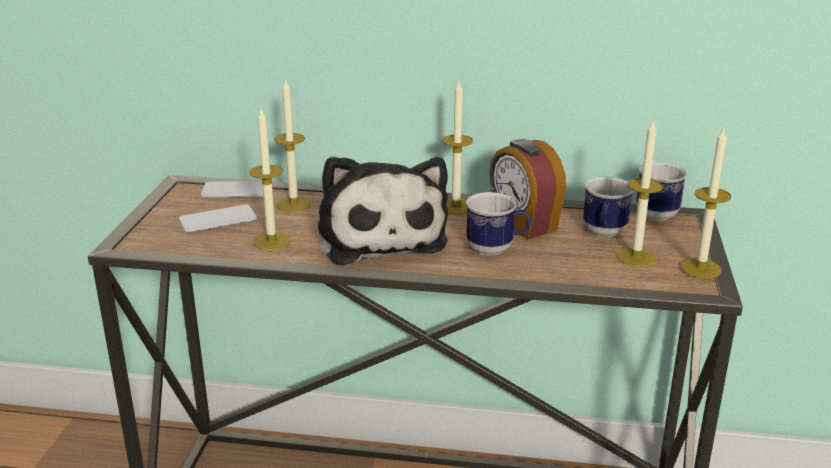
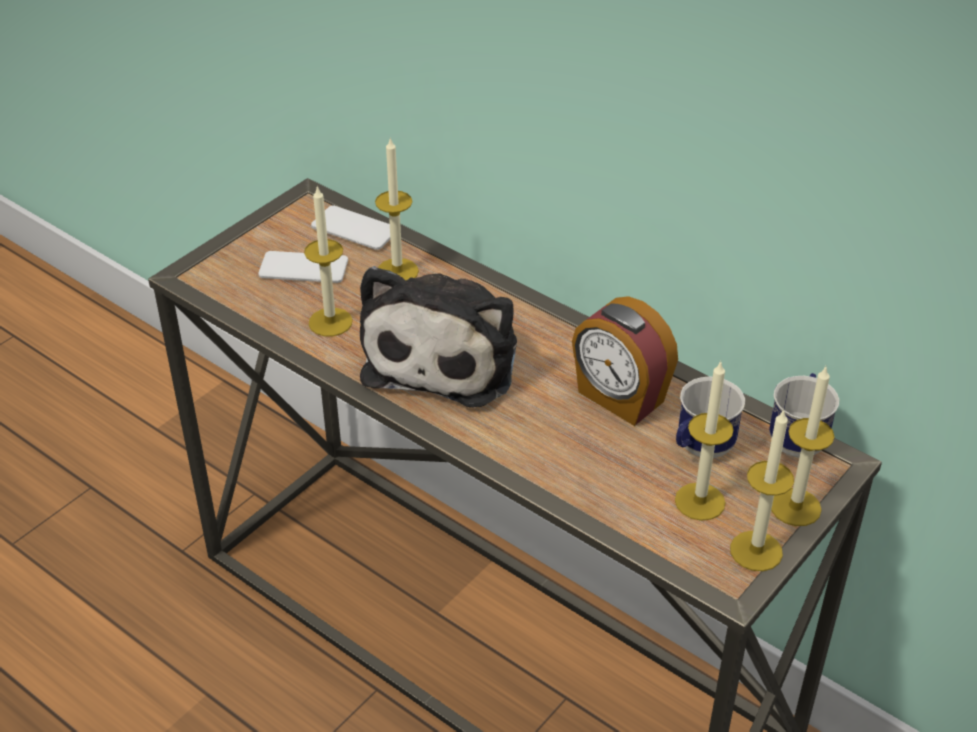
camera: 30 degrees right, 15 degrees up
candle [442,82,473,214] -> candle moved to [771,367,835,526]
mug [466,192,531,256] -> none
alarm clock [489,139,566,239] -> alarm clock turned 45 degrees counterclockwise [572,296,678,426]

